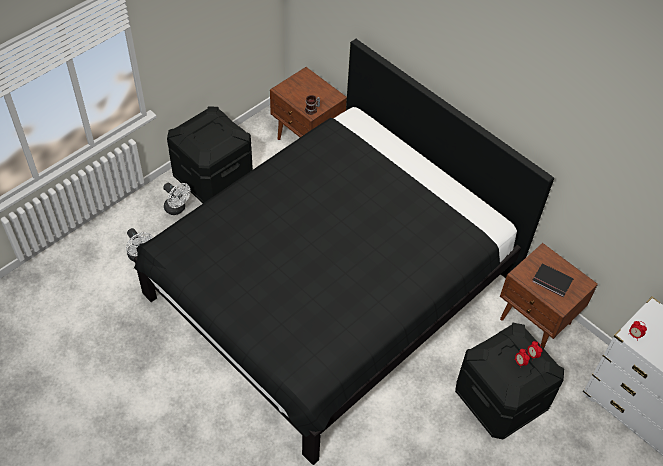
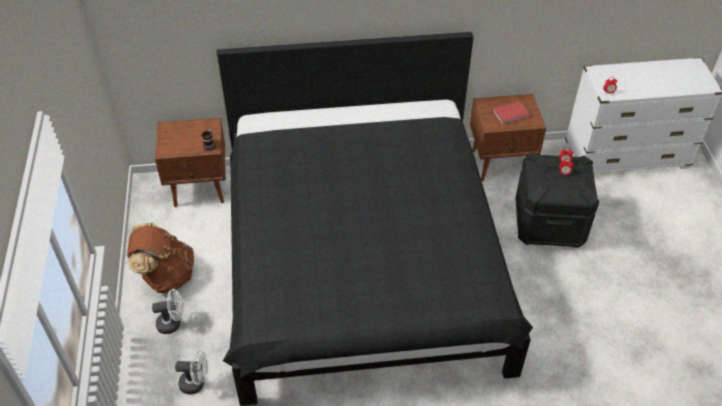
camera: 50 degrees left, 5 degrees down
black storage box [167,106,253,203] -> brown backpack [127,222,194,293]
black book [532,263,574,297] -> red book [492,102,530,124]

